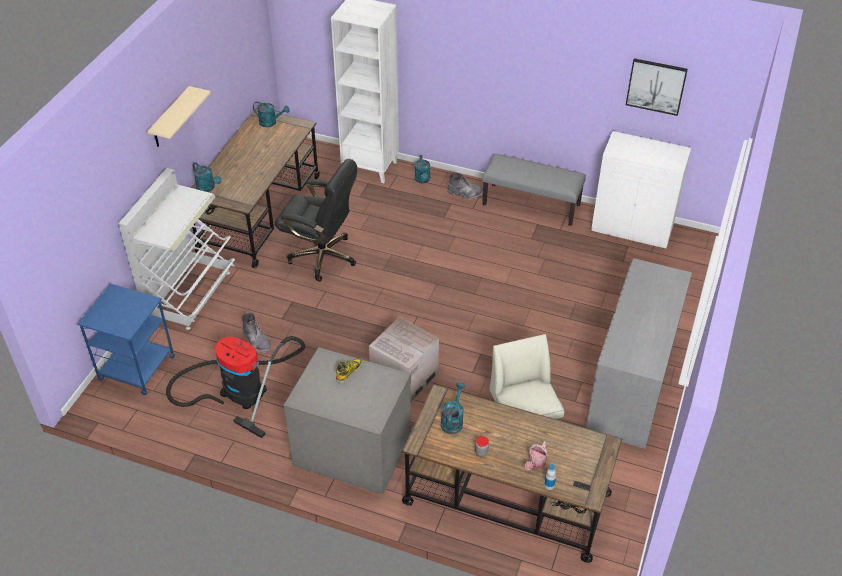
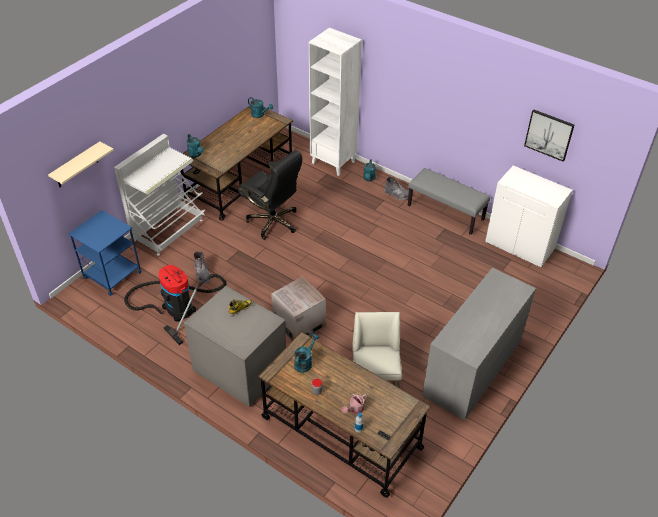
camera: 15 degrees right, 0 degrees up
beige shelf [147,86,211,147] -> beige shelf moved to [48,141,114,187]

